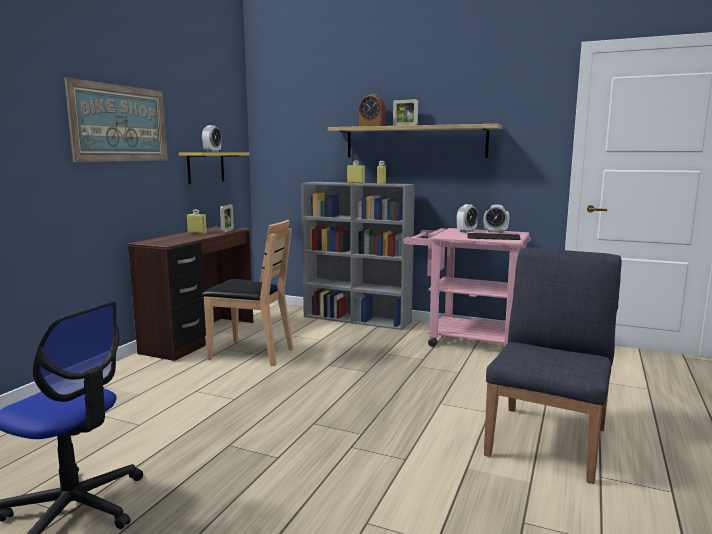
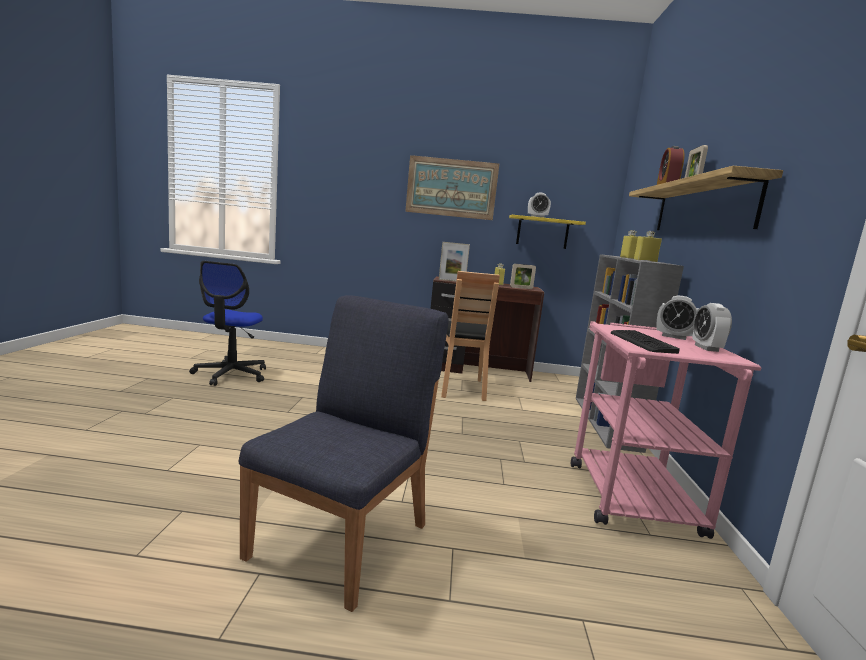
camera: 70 degrees right, 0 degrees up
blue chair [484,248,622,484] -> blue chair turned 75 degrees counterclockwise [239,295,449,612]
none -> picture frame [439,242,470,281]

